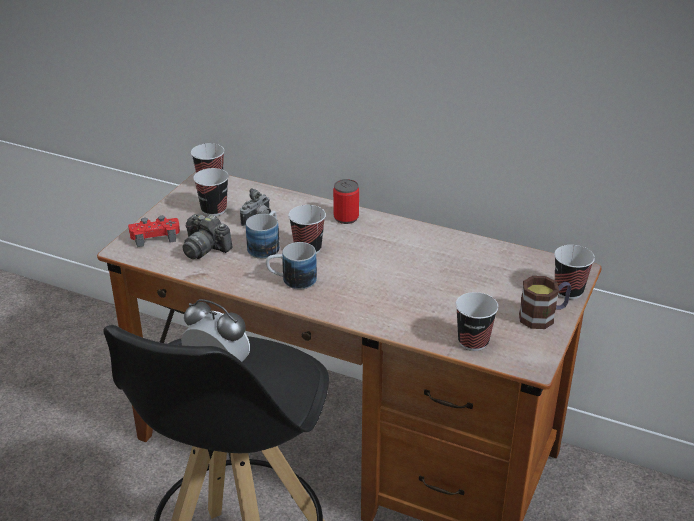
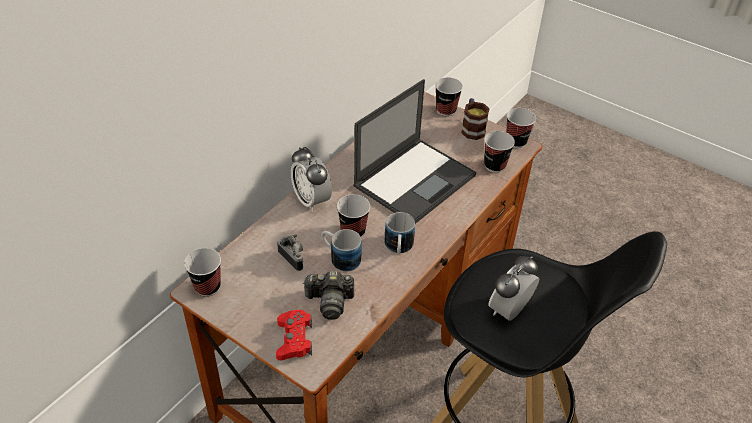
camera: 80 degrees left, 10 degrees up
camera [182,214,233,259] -> camera turned 45 degrees clockwise [303,271,354,320]
cup [193,168,229,216] -> cup moved to [506,108,536,148]
can [333,179,359,224] -> alarm clock [291,147,332,212]
none -> laptop [353,79,476,224]

